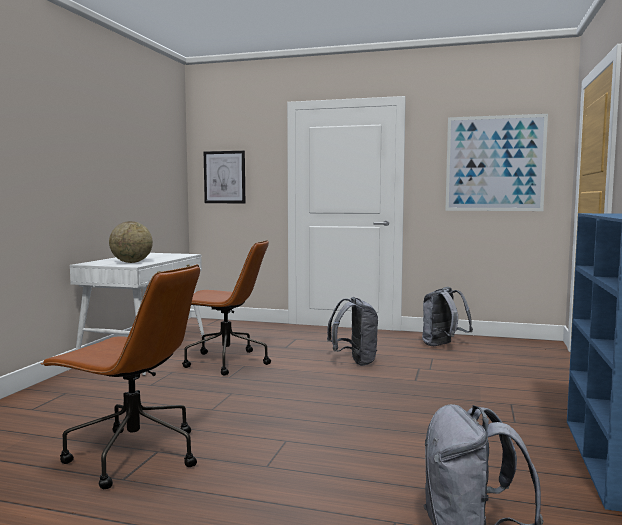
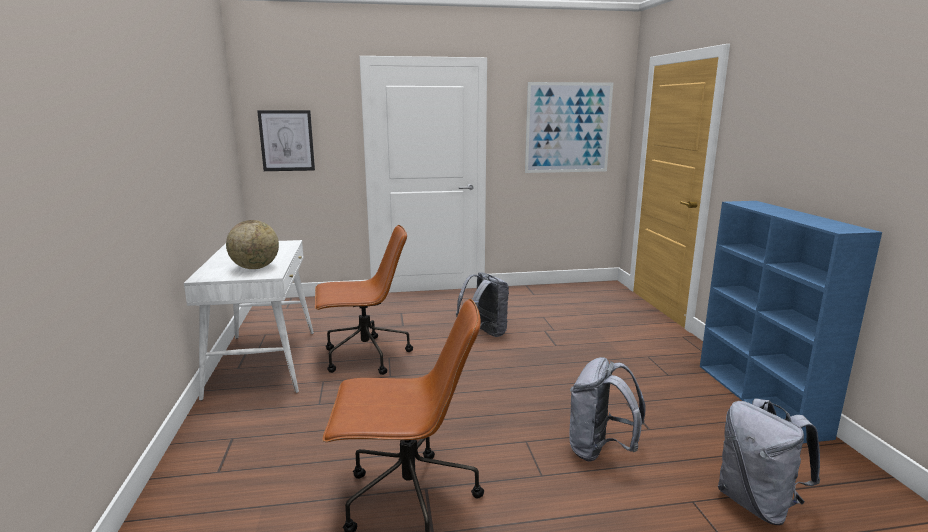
camera: 25 degrees left, 10 degrees up
grey backpack [422,287,473,346] -> grey backpack moved to [569,357,646,461]

